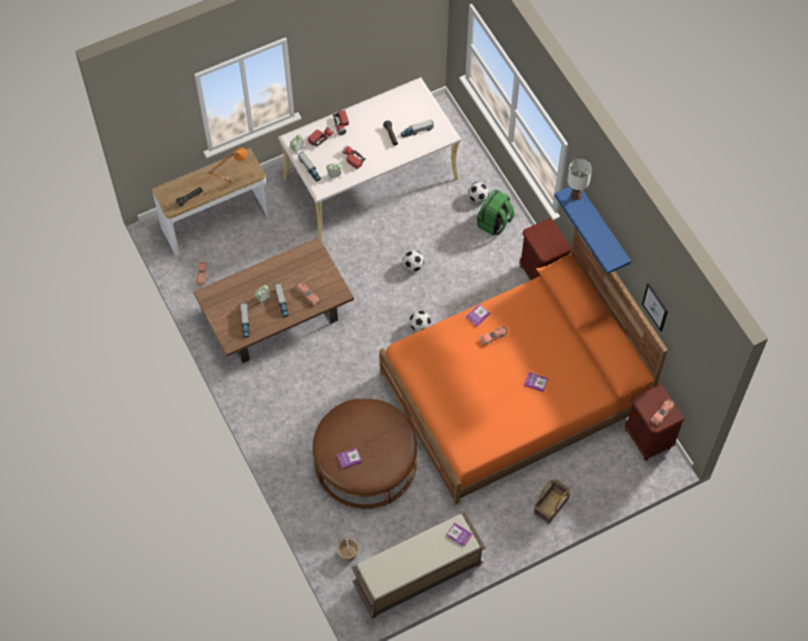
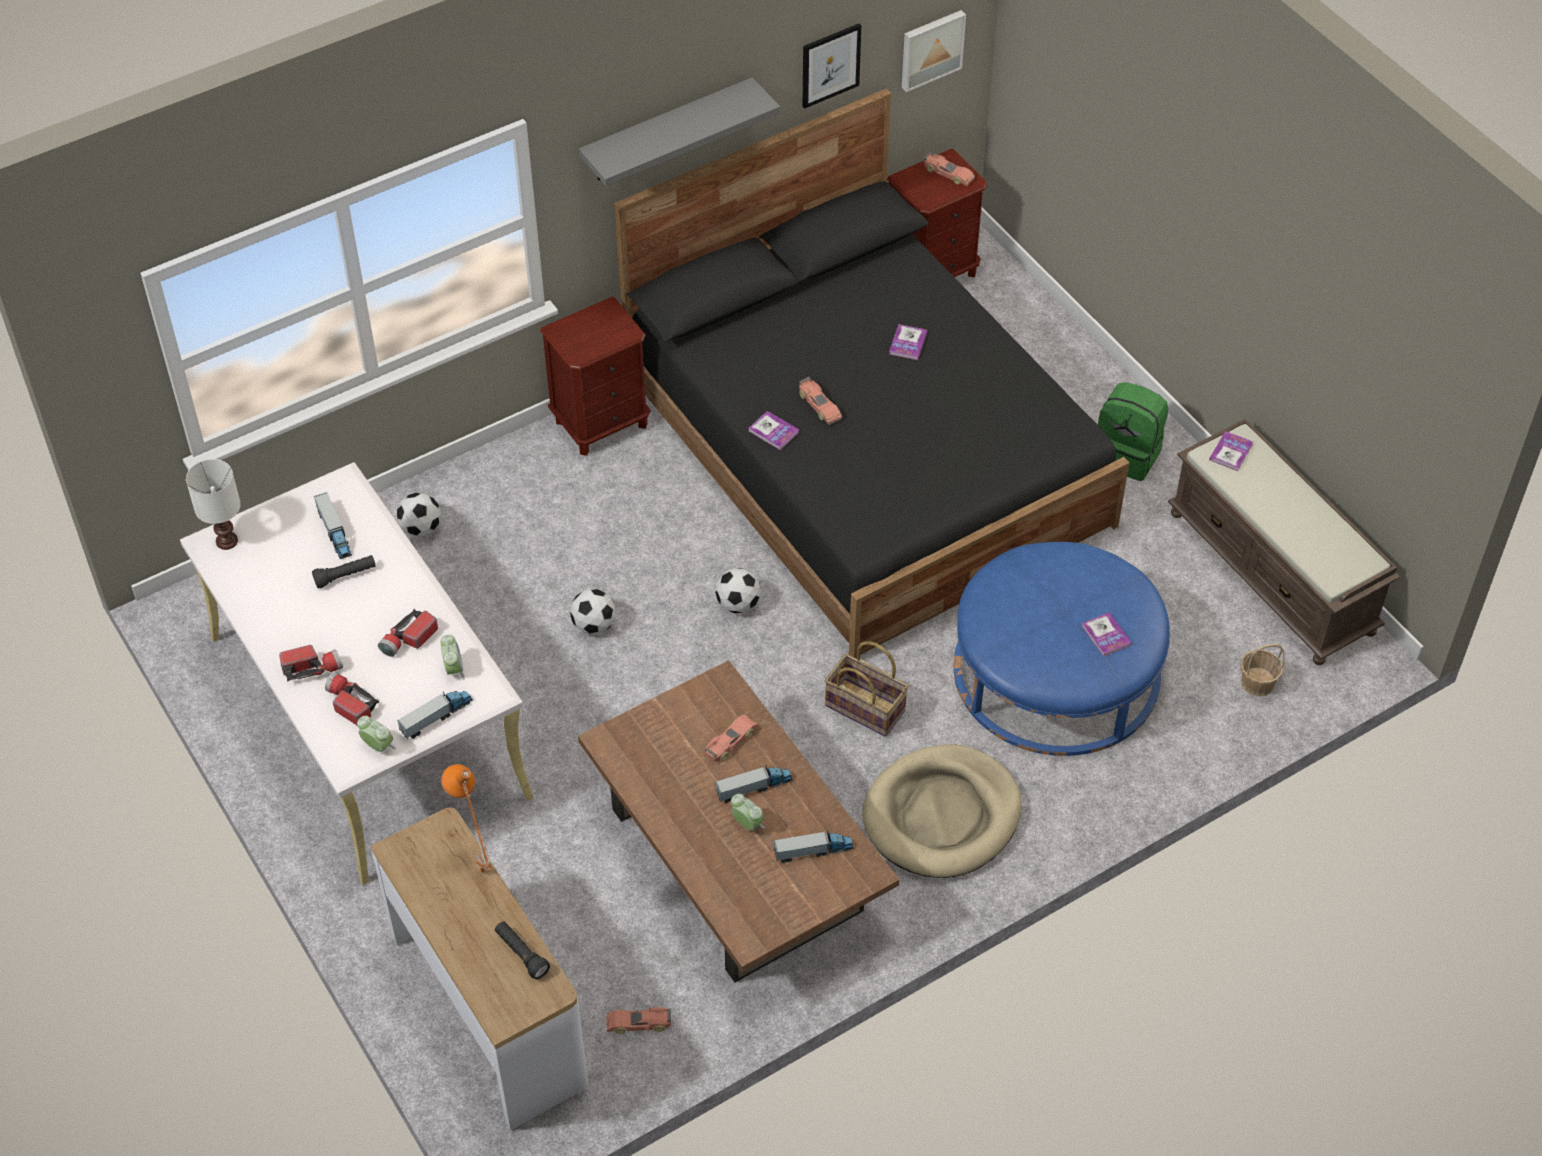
camera: 95 degrees left, 10 degrees down
brown ottoman [313,399,417,509] -> blue ottoman [953,542,1170,756]
orange bed [379,228,668,505] -> black bed [614,89,1129,659]
green backpack [477,189,515,236] -> green backpack moved to [1098,382,1168,481]
basket [534,479,572,524] -> basket moved to [825,641,909,737]
blue shelf [554,187,631,274] -> grey shelf [579,78,780,186]
white table lamp [567,159,592,200] -> white table lamp moved to [186,459,241,550]
none -> beige dog bed [862,744,1022,878]
none -> picture [902,10,966,92]

